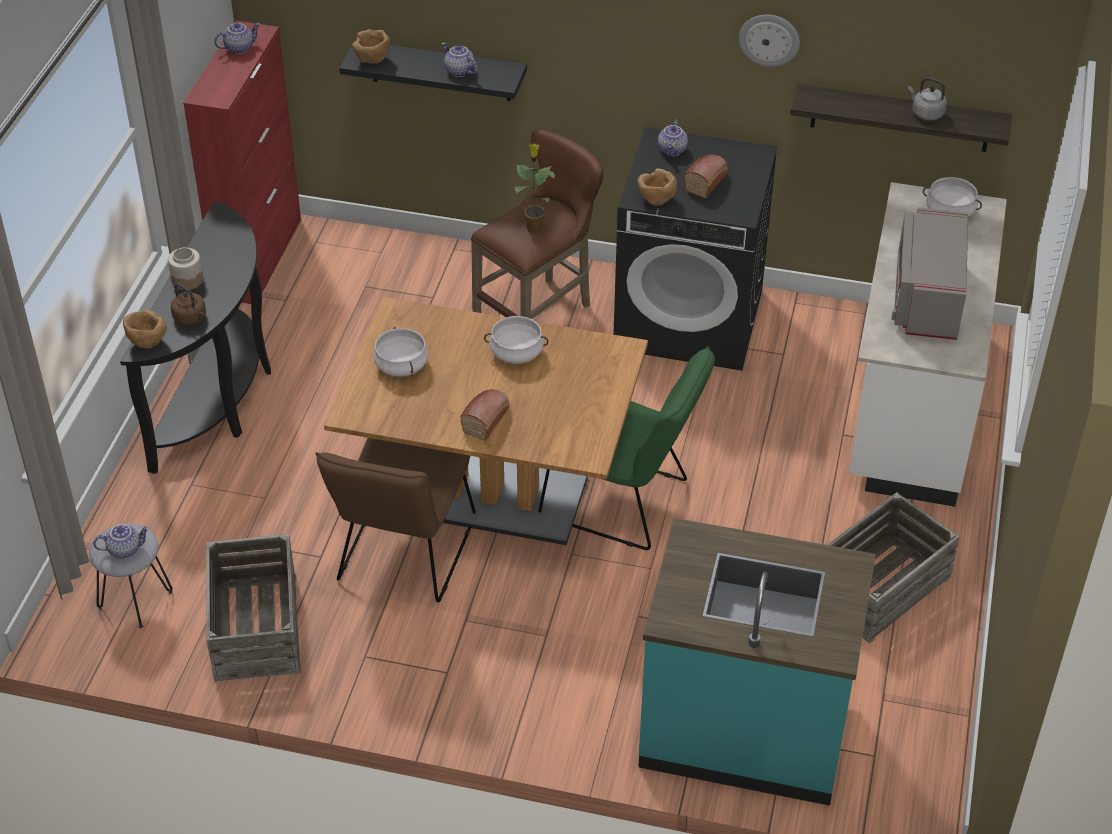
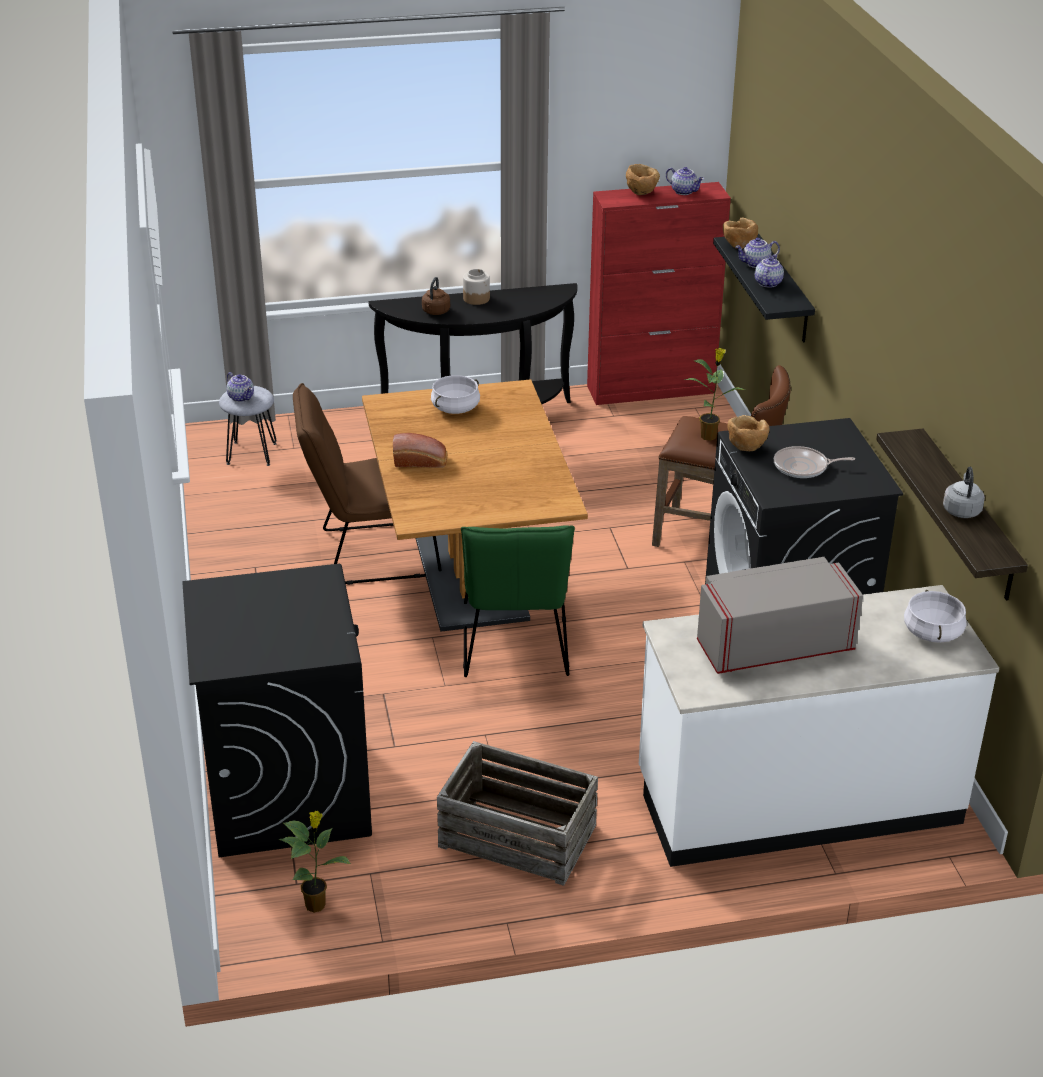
camera: 65 degrees right, 10 degrees down
brown bowl [123,310,167,348] -> brown bowl moved to [626,164,660,195]
crate [206,534,301,681] -> none
white cooking pot [484,316,549,364] -> none
turquoise counter [638,518,876,806] -> black washing machine [182,564,372,857]
teapot [658,120,688,157] -> teapot moved to [735,238,780,268]
bread [685,155,728,198] -> frying pan [774,446,855,478]
wall clock [739,15,800,67] -> none
none -> potted plant [279,811,351,913]

